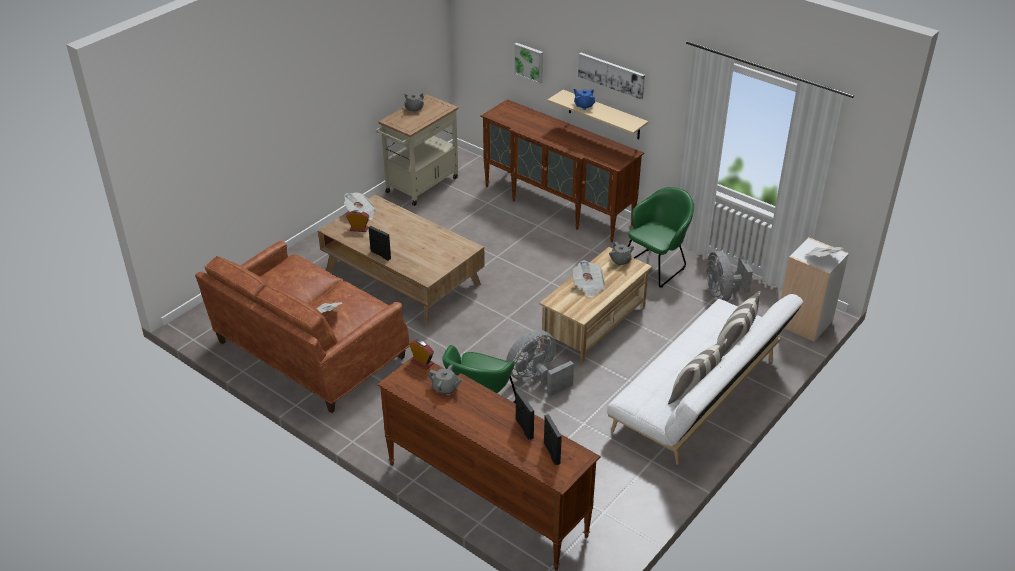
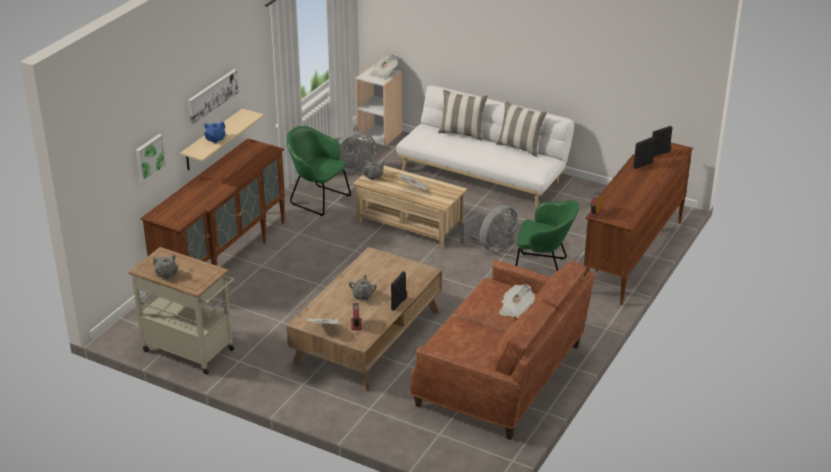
camera: 100 degrees left, 5 degrees down
grey teapot [428,365,463,395] -> grey teapot moved to [349,275,377,301]
grey fan [506,330,574,396] -> grey fan turned 90 degrees counterclockwise [460,205,518,251]

